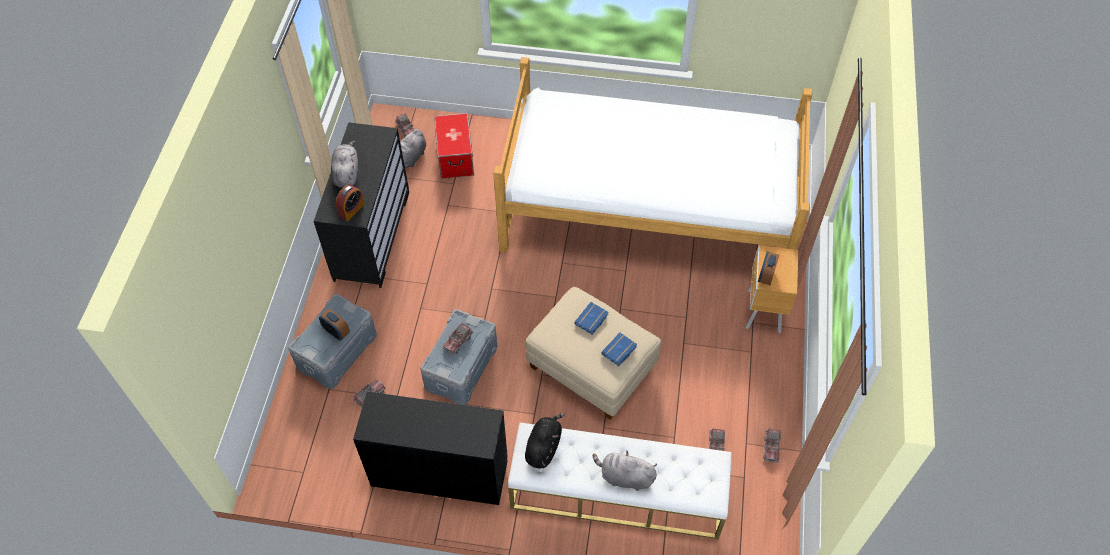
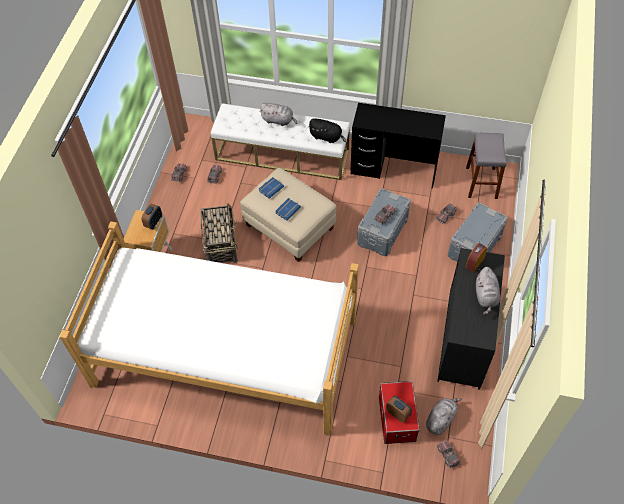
camera: 175 degrees left, 0 degrees up
alarm clock [319,309,350,341] -> alarm clock moved to [386,396,412,423]
black plush toy [525,413,565,468] -> black plush toy turned 90 degrees counterclockwise [308,118,346,143]
none -> basket [200,203,238,263]
none -> grey stool [466,133,507,199]

